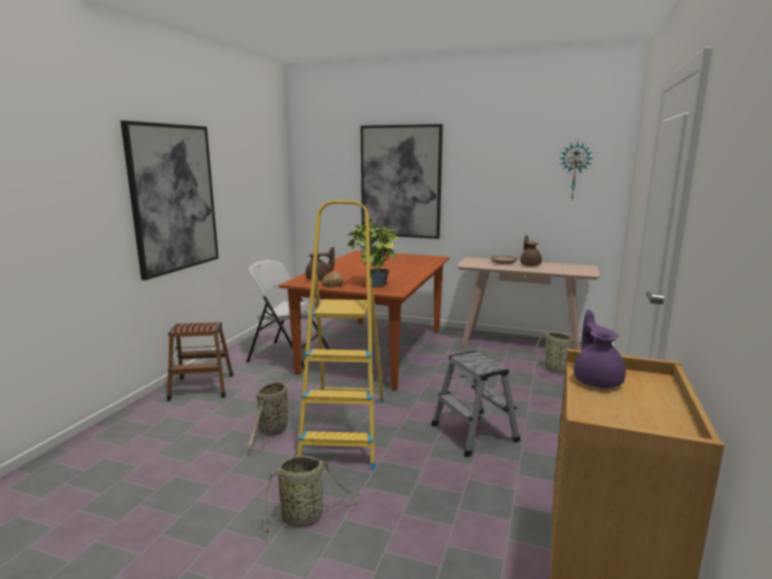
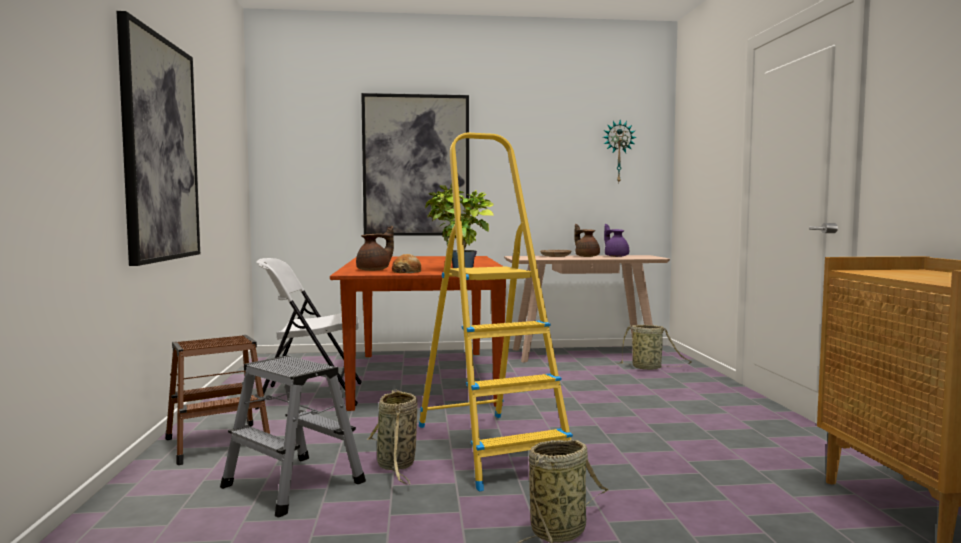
camera: 25 degrees left, 10 degrees down
grey step ladder [431,350,521,457] -> grey step ladder moved to [220,355,366,517]
purple teapot [574,310,626,388] -> purple teapot moved to [604,224,629,257]

